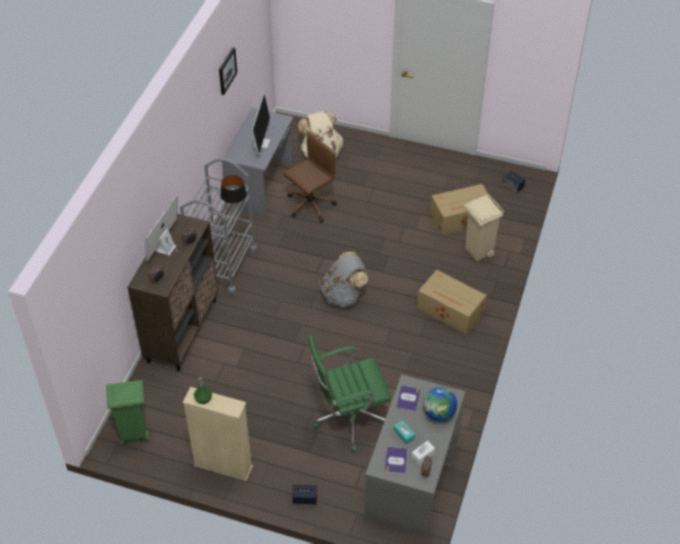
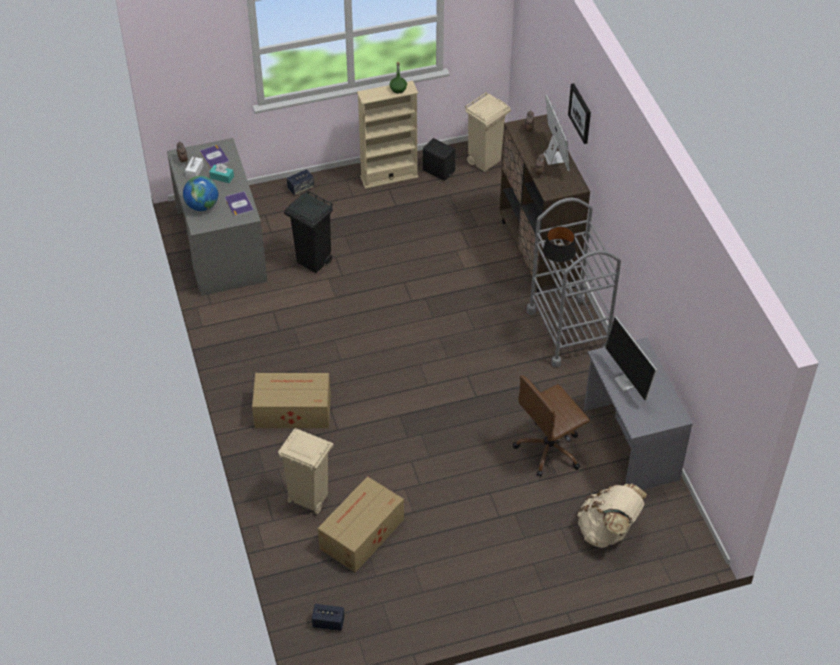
camera: 145 degrees right, 0 degrees up
green trash can [106,380,149,445] -> beige trash can [465,92,511,172]
picture [219,47,237,95] -> picture moved to [568,83,591,144]
brown office chair [283,133,337,222] -> brown office chair turned 45 degrees clockwise [513,375,590,477]
green office chair [308,335,391,452] -> black trash can [284,190,333,273]
grey backpack [319,252,368,308] -> none
none -> black speaker [423,138,456,181]

